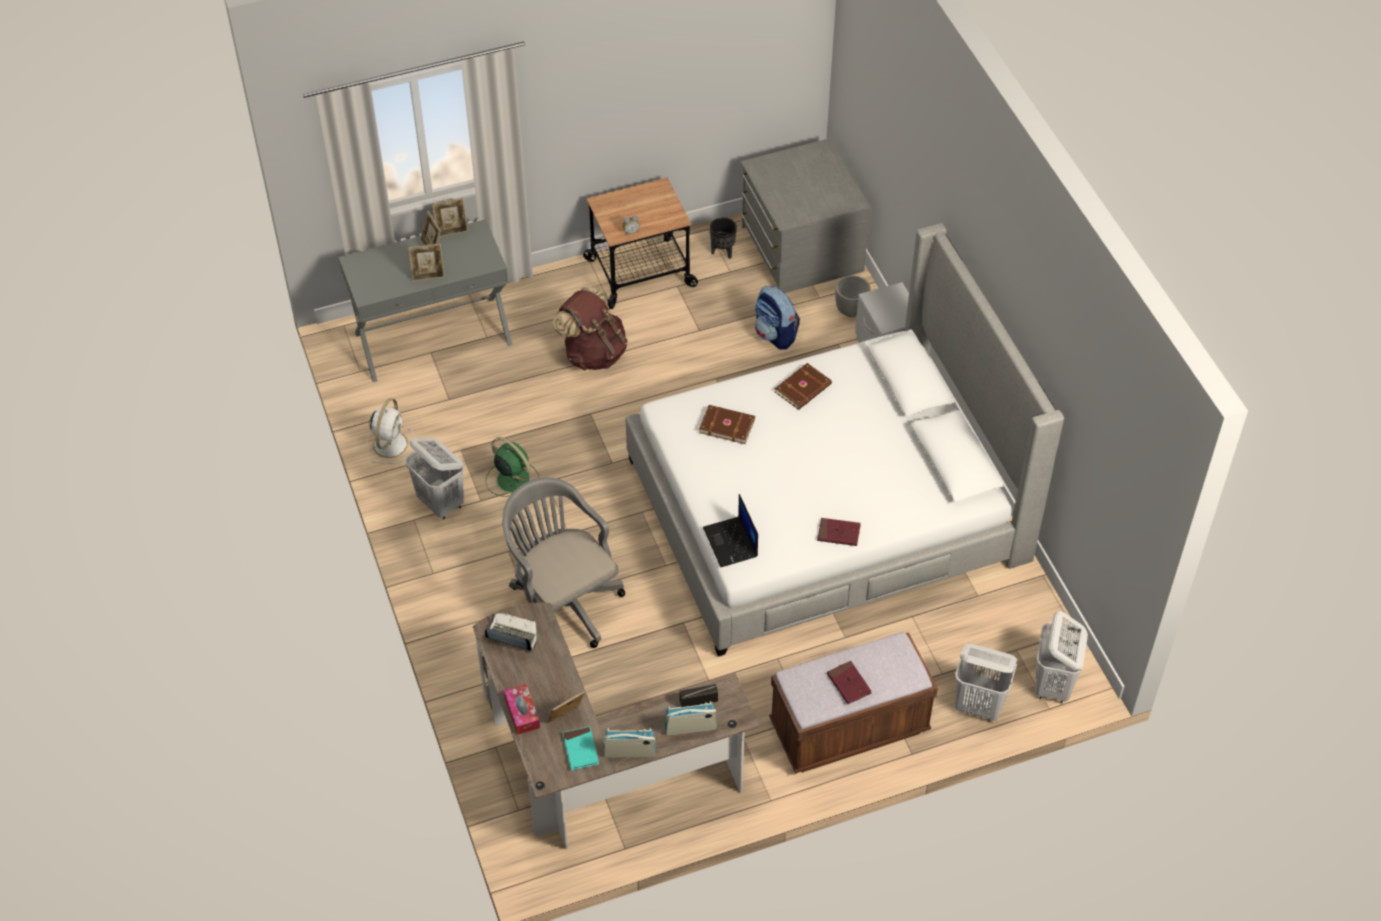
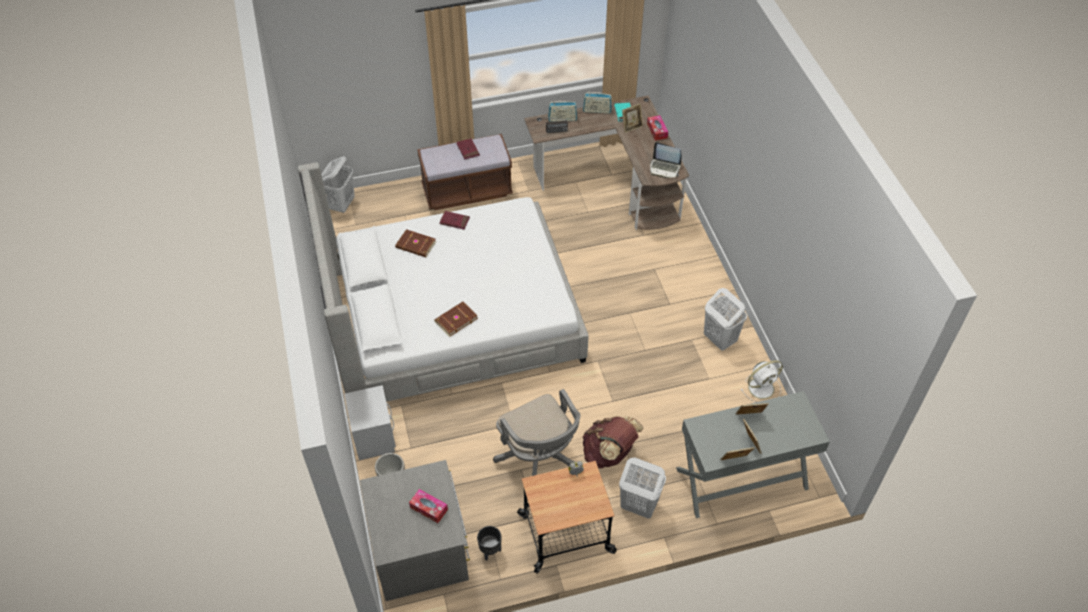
camera: 175 degrees left, 0 degrees up
white fan [367,398,416,464] -> white fan turned 135 degrees counterclockwise [741,360,783,402]
green fan [486,437,539,497] -> none
grey office chair [502,477,625,648] -> grey office chair moved to [493,389,581,476]
brown book [699,405,755,444] -> brown book moved to [395,229,436,257]
laptop [703,494,758,567] -> none
backpack [755,286,800,350] -> none
white laundry basket [955,644,1017,721] -> white laundry basket moved to [619,458,666,519]
none -> tissue box [409,489,448,523]

